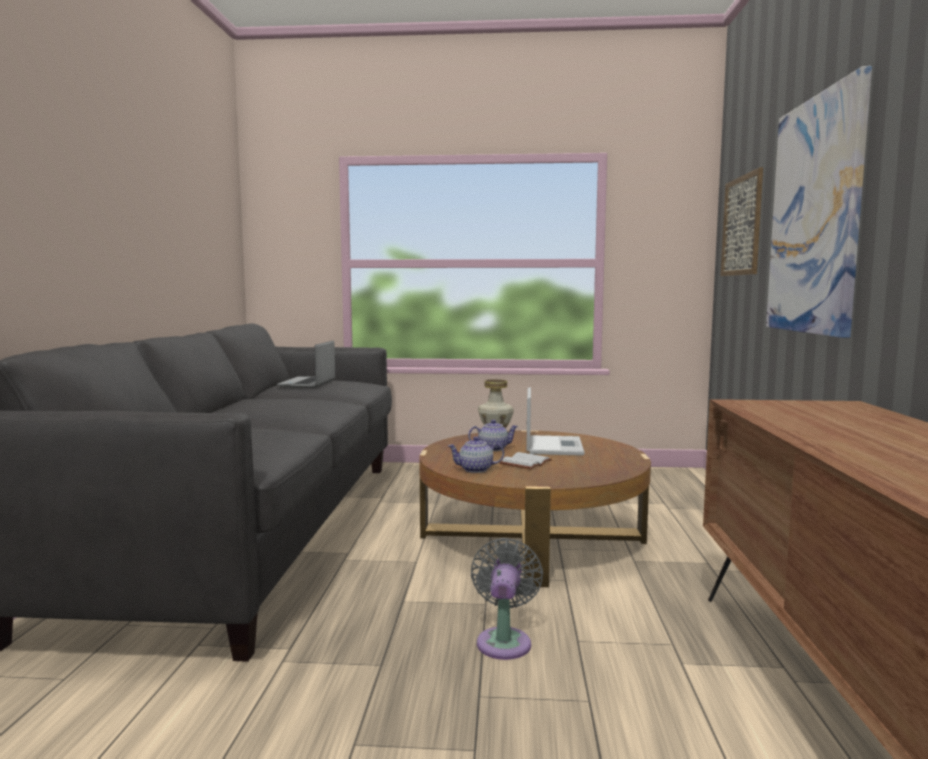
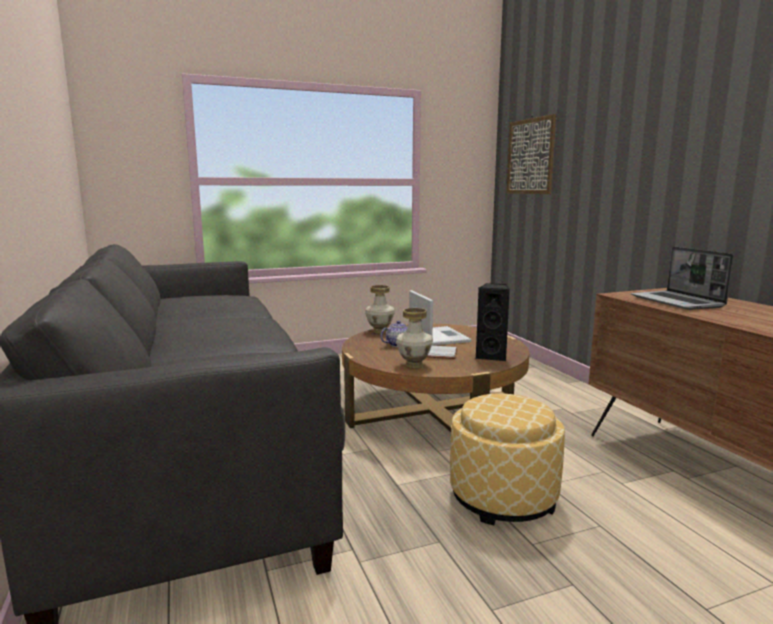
camera: 25 degrees left, 5 degrees up
laptop [277,340,335,388] -> laptop moved to [631,246,734,310]
teapot [448,437,504,473] -> vase [396,308,433,368]
grey fan [471,538,543,660] -> ottoman [450,394,565,525]
picture [766,66,872,338] -> none
none -> black speaker [475,283,510,361]

